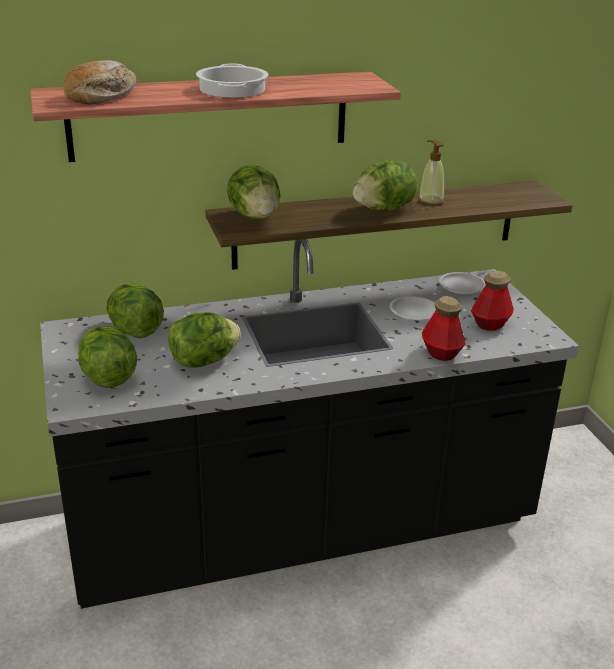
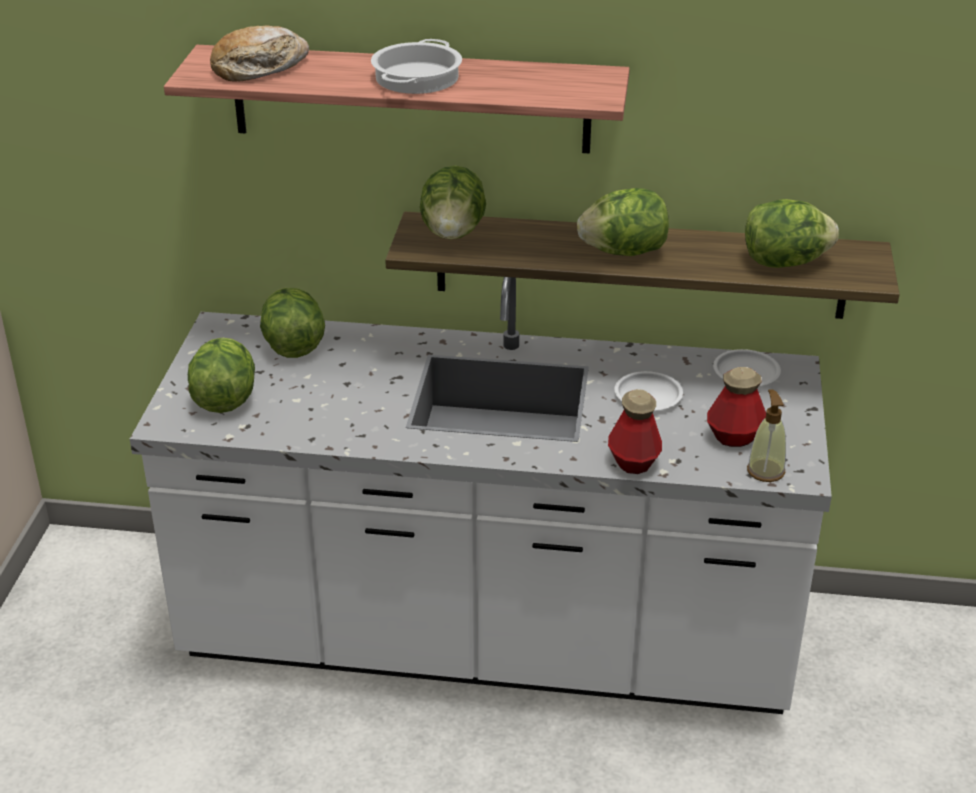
camera: 25 degrees right, 5 degrees up
black counter [40,239,579,609] -> white counter [130,277,832,714]
lettuce [168,312,241,368] -> lettuce moved to [745,199,839,268]
soap dispenser [418,140,445,206] -> soap dispenser moved to [747,389,786,482]

